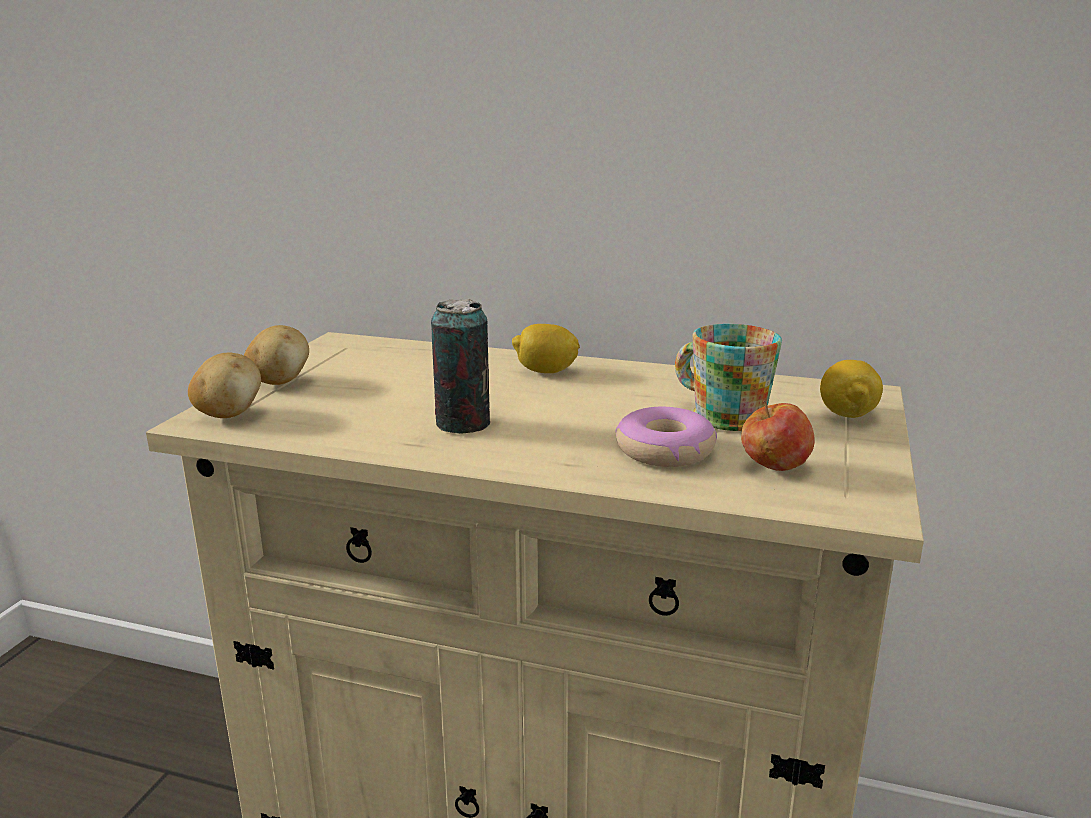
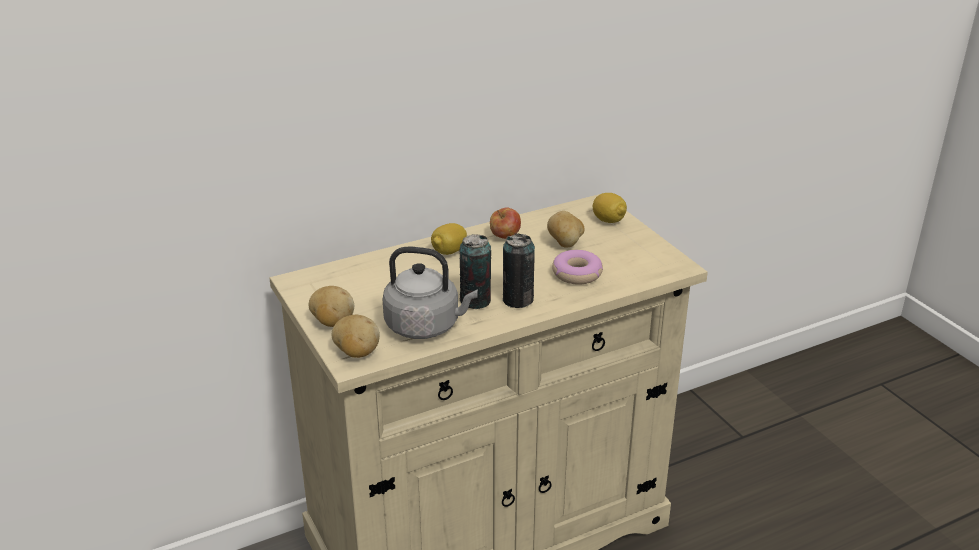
camera: 45 degrees left, 10 degrees up
mug [675,324,782,431] -> potato [547,211,585,248]
apple [741,400,815,471] -> apple moved to [490,208,521,239]
none -> grey kettle [383,247,478,339]
none -> can [503,233,535,308]

